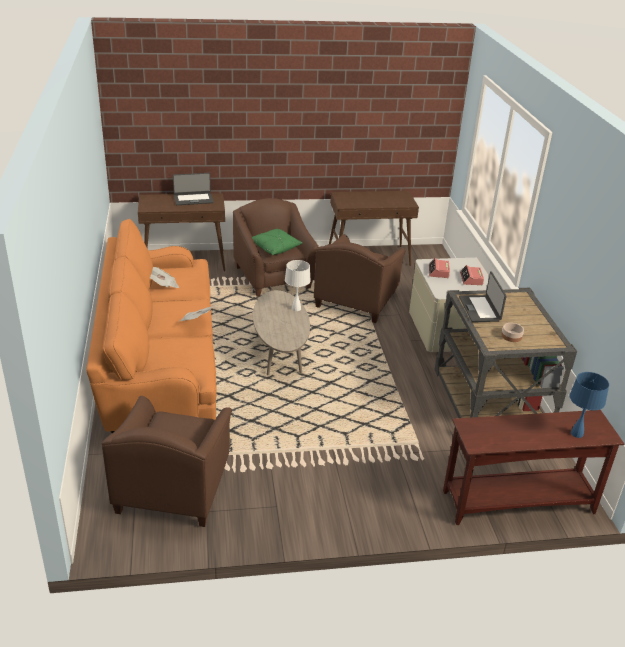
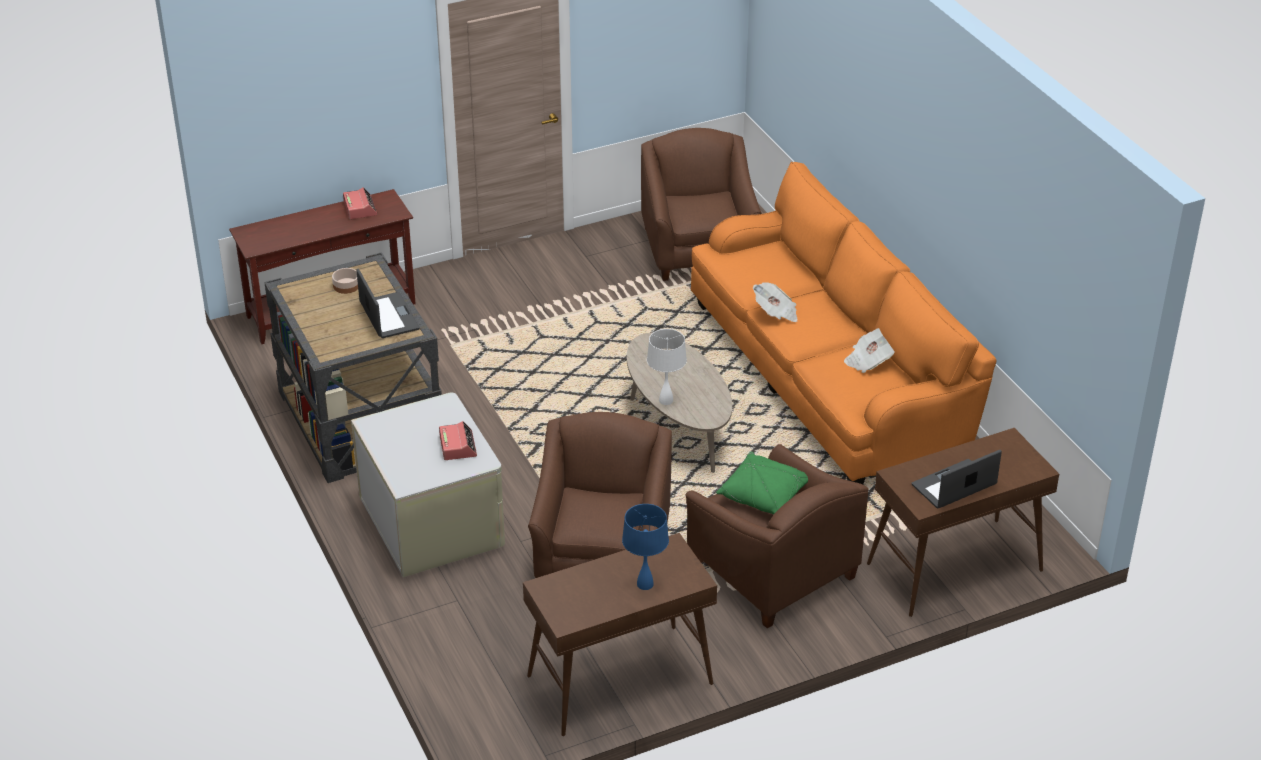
camera: 165 degrees right, 5 degrees up
alarm clock [460,265,484,285] -> alarm clock moved to [343,187,377,219]
blue table lamp [570,372,609,438] -> blue table lamp moved to [622,504,669,590]

